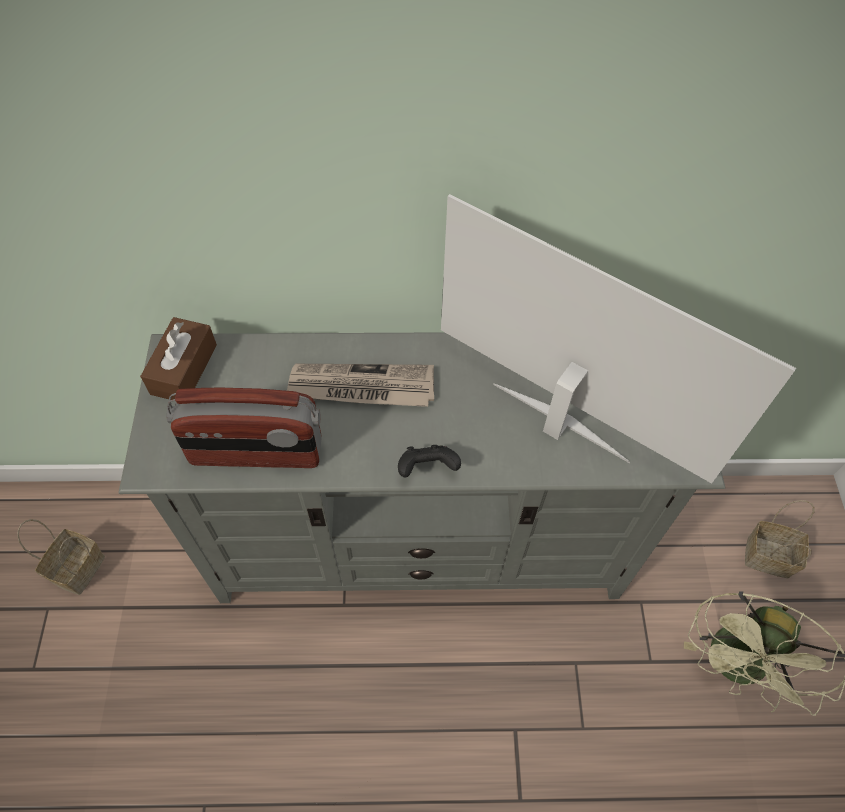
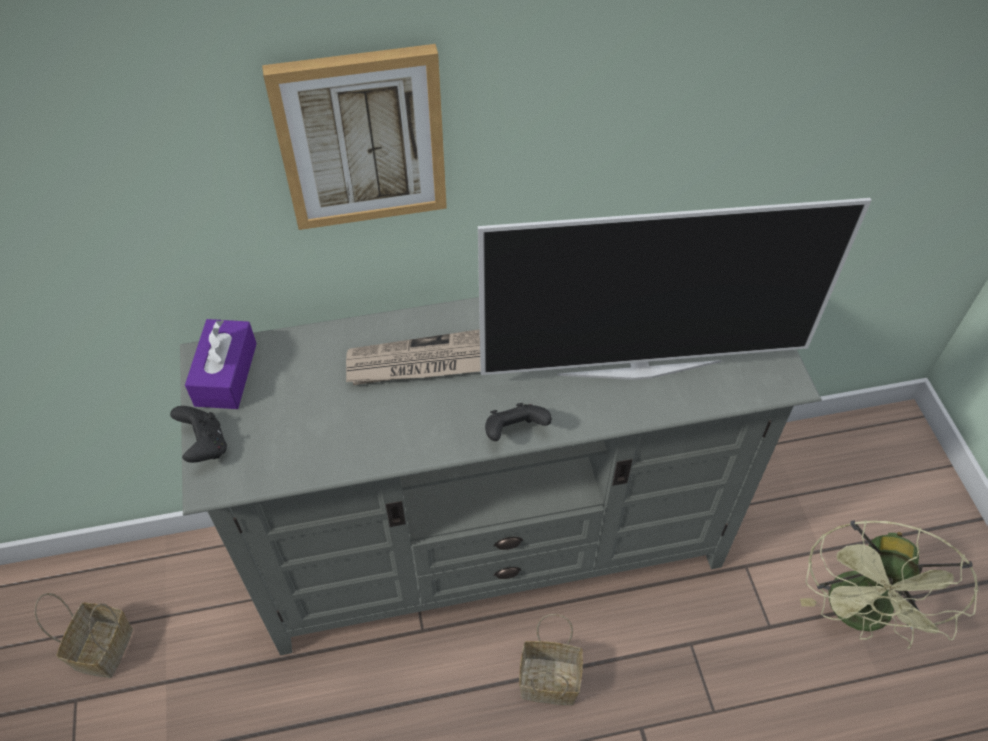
camera: 10 degrees left, 5 degrees down
brown tissue box [140,317,217,400] -> purple tissue box [185,319,257,409]
radio [166,388,322,468] -> none
television [441,194,796,484] -> television turned 150 degrees clockwise [478,198,872,380]
basket [745,500,815,578] -> basket moved to [519,614,583,705]
none -> black game controller [170,406,227,463]
none -> picture [262,44,447,230]

